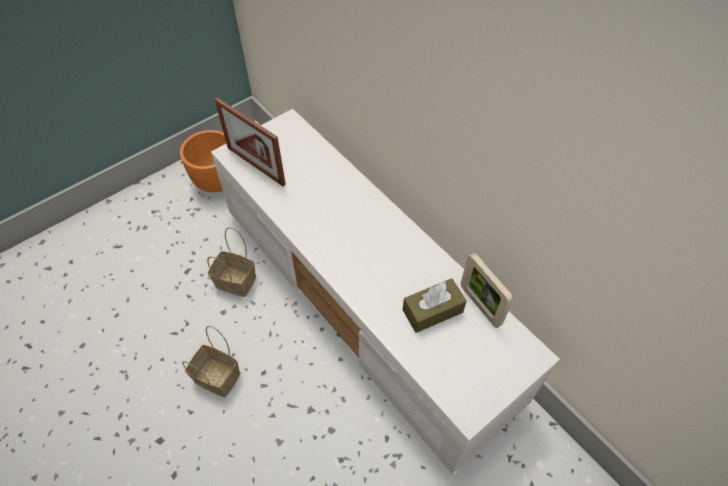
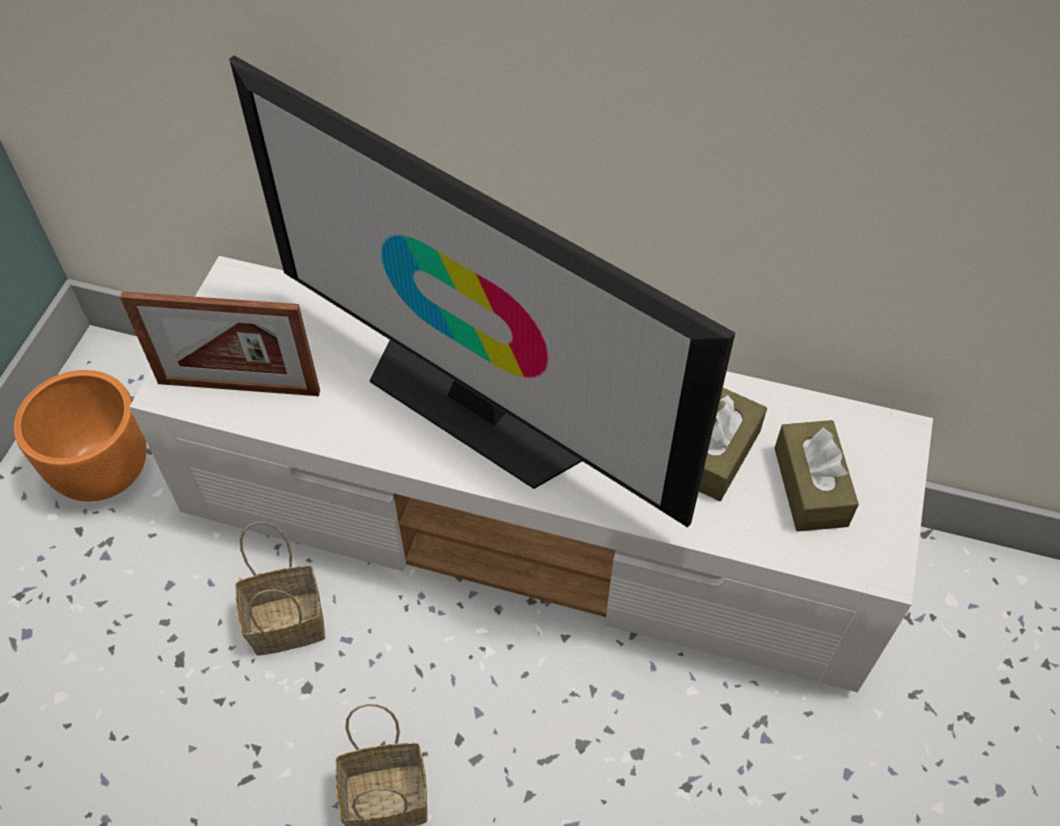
camera: 35 degrees left, 0 degrees up
picture frame [461,253,513,328] -> none
none -> television [229,56,735,528]
none -> brown tissue box [774,420,859,532]

